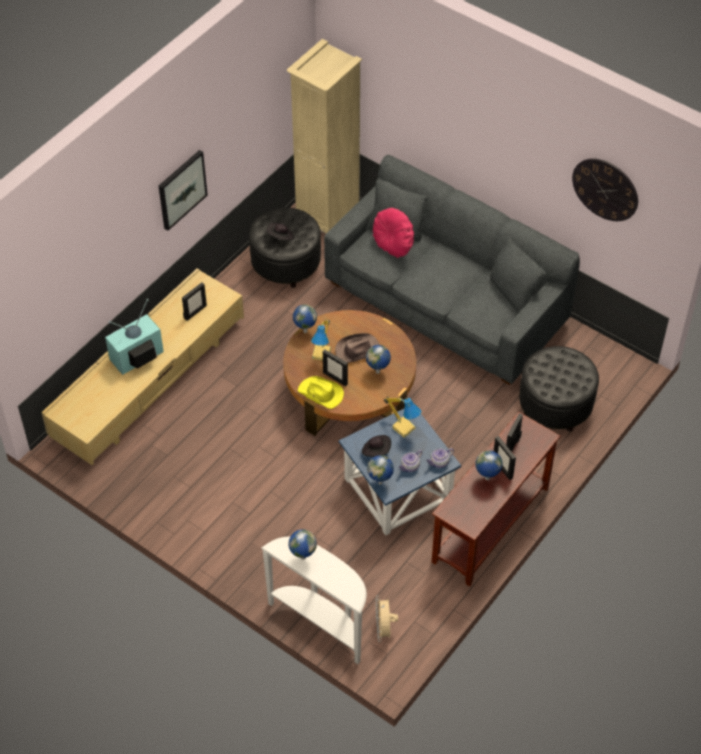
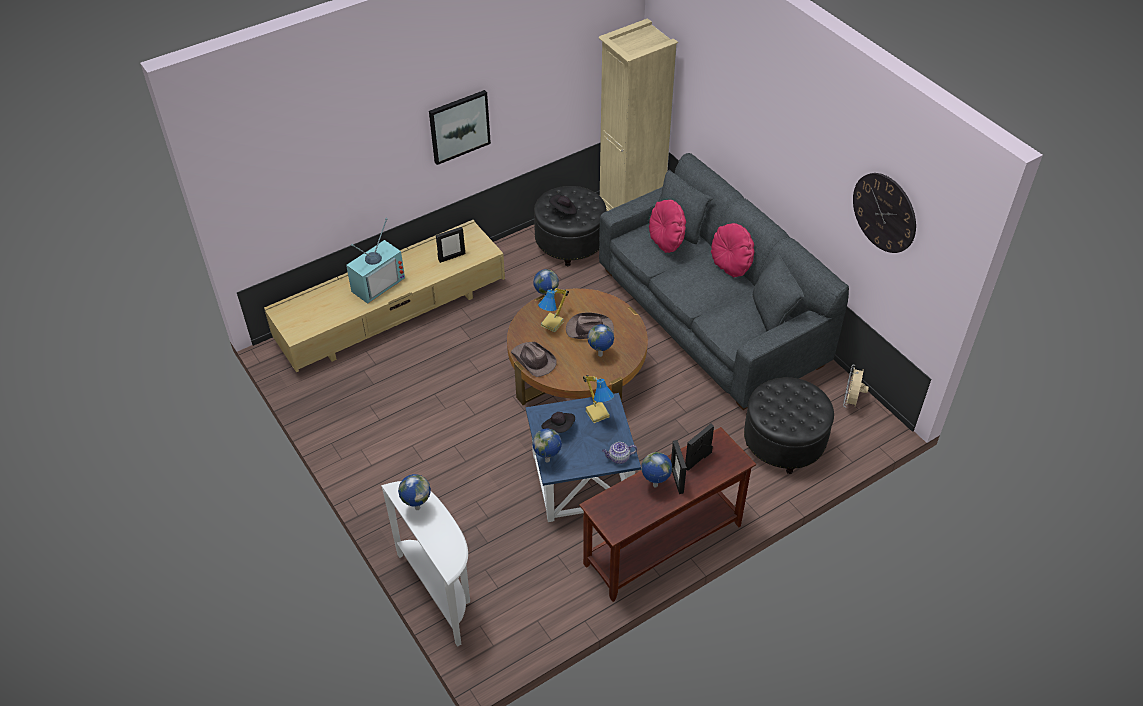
camera: 20 degrees right, 5 degrees down
television [105,299,164,375] -> television turned 150 degrees clockwise [346,218,405,304]
yellow hat [298,376,344,409] -> brown hat [511,342,557,377]
picture frame [323,350,348,386] -> none
beige fan [376,595,398,642] -> beige fan moved to [843,365,869,407]
teapot [399,450,422,472] -> none
none -> pink pillow [711,223,754,278]

